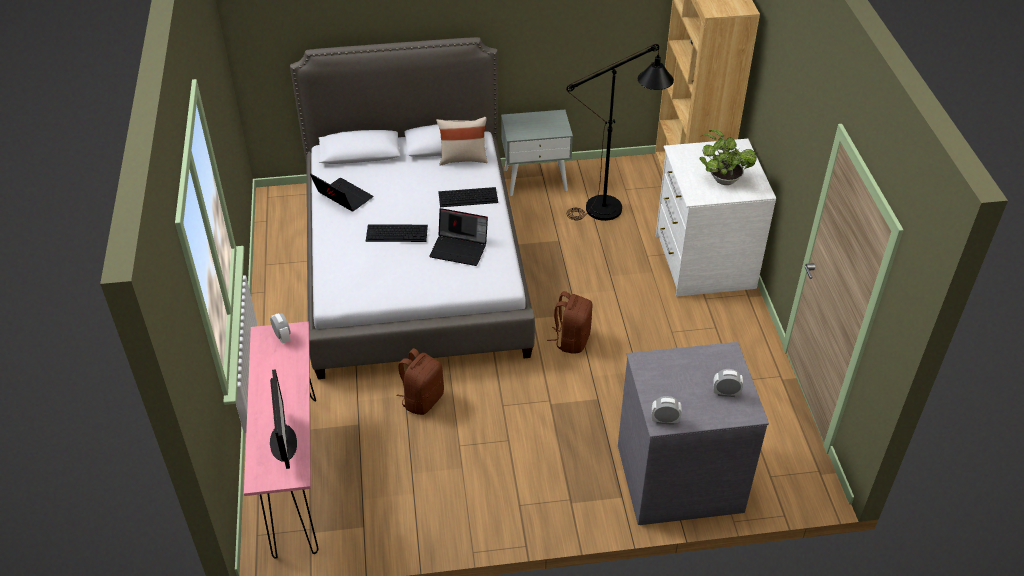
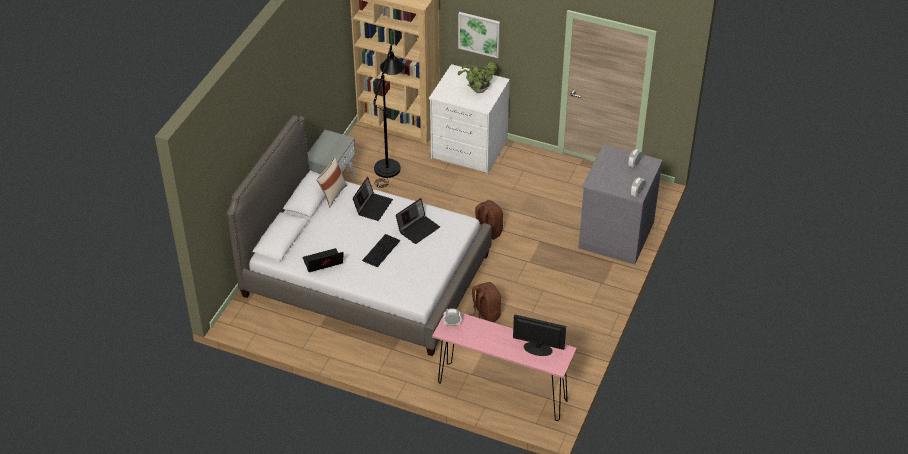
camera: 60 degrees left, 0 degrees up
keyboard [438,187,498,207] -> laptop [353,177,393,221]
none -> picture [458,12,500,58]

